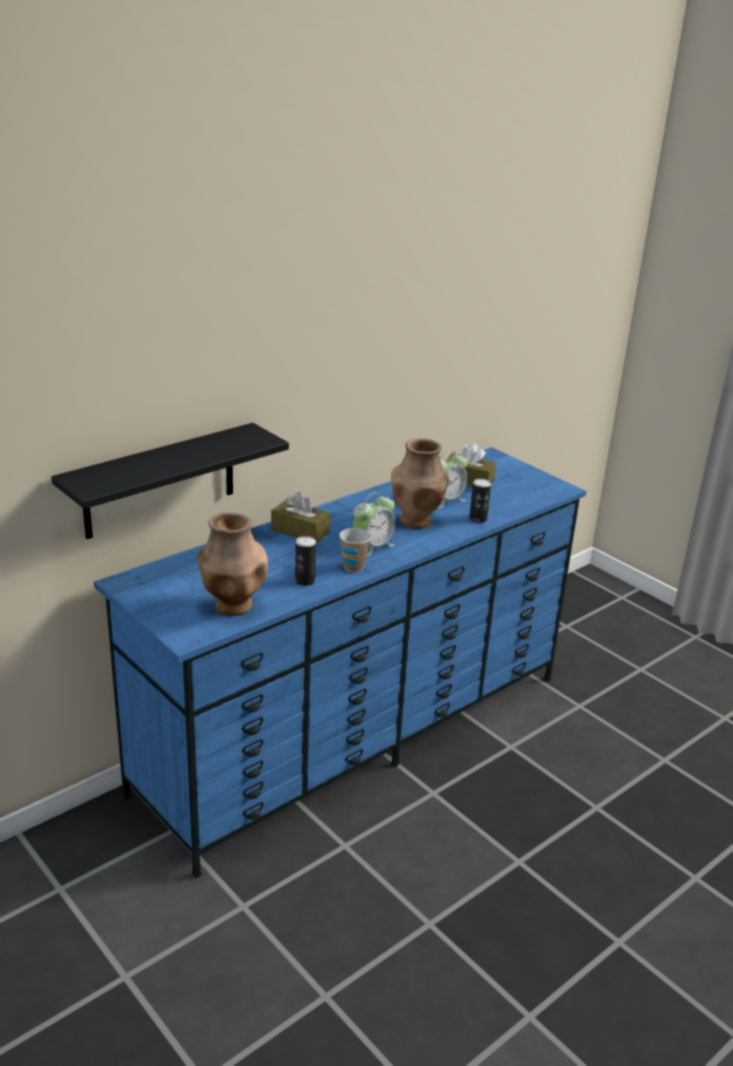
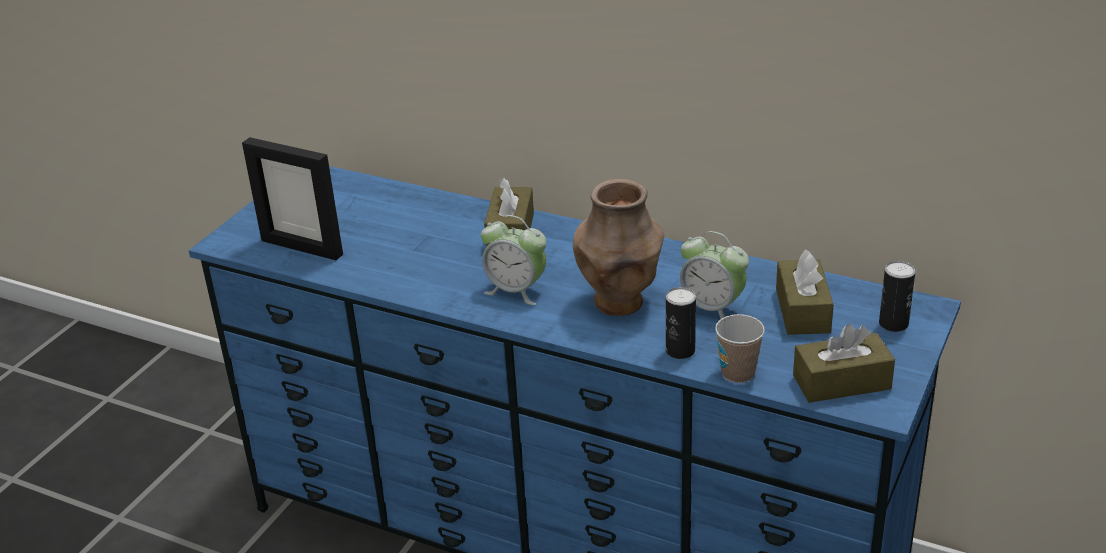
camera: 70 degrees right, 5 degrees up
black shelf [51,423,289,539] -> none
brown vase [197,512,268,616] -> picture frame [242,137,343,260]
can [295,536,316,586] -> can moved to [879,261,915,332]
cup [339,528,371,572] -> cup moved to [715,314,765,383]
none -> brown tissue box [793,324,895,403]

